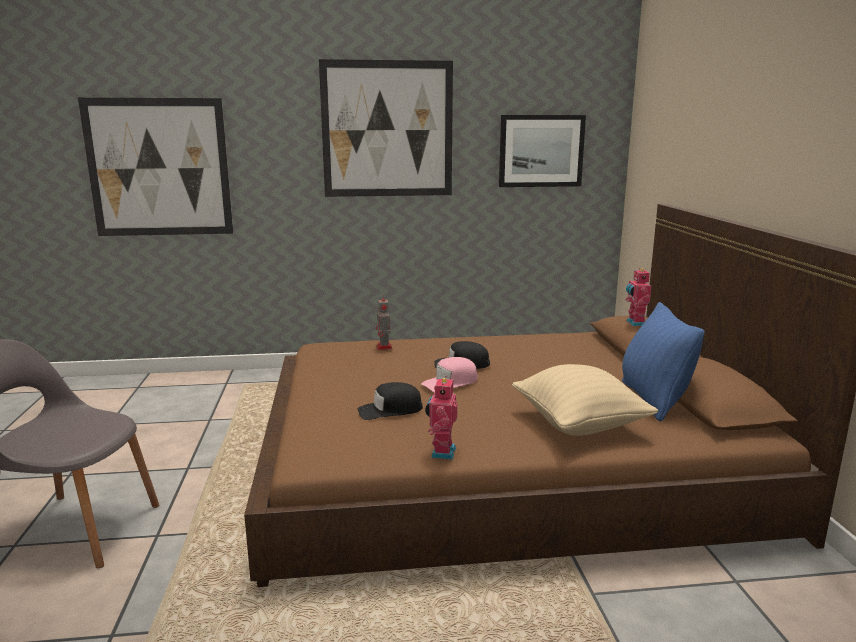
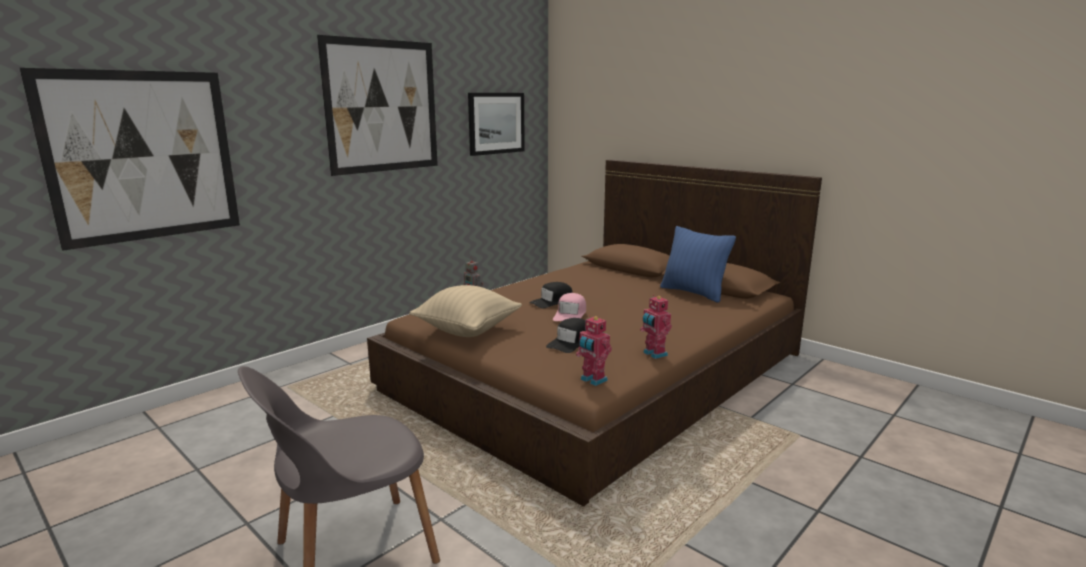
camera: 40 degrees left, 0 degrees up
beige pillow [512,364,658,436] -> beige pillow moved to [409,285,522,337]
toy robot [626,268,651,326] -> toy robot moved to [576,315,612,386]

